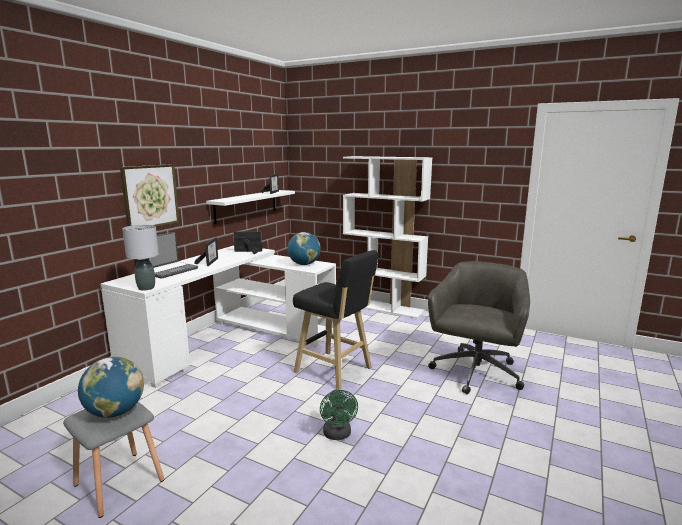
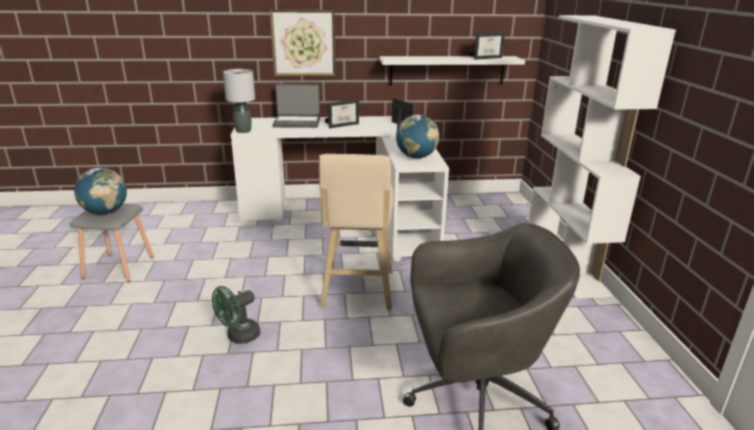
camera: 55 degrees right, 10 degrees up
black stool [293,250,379,390] -> beige stool [319,154,393,310]

